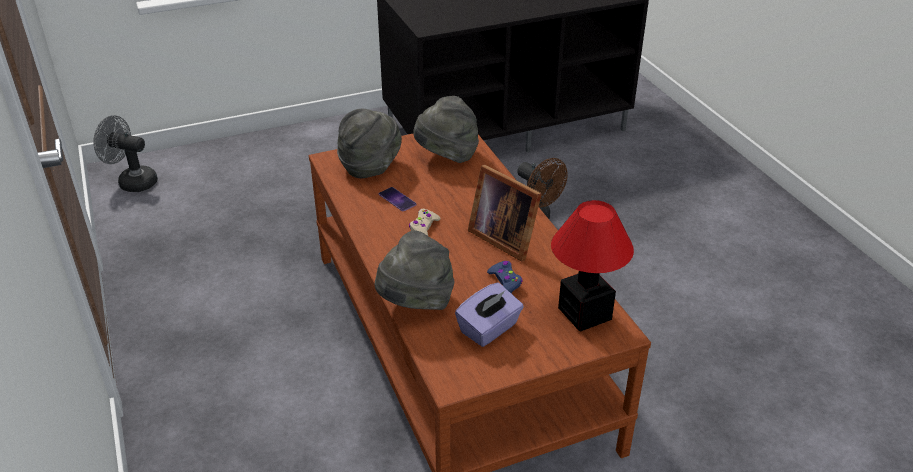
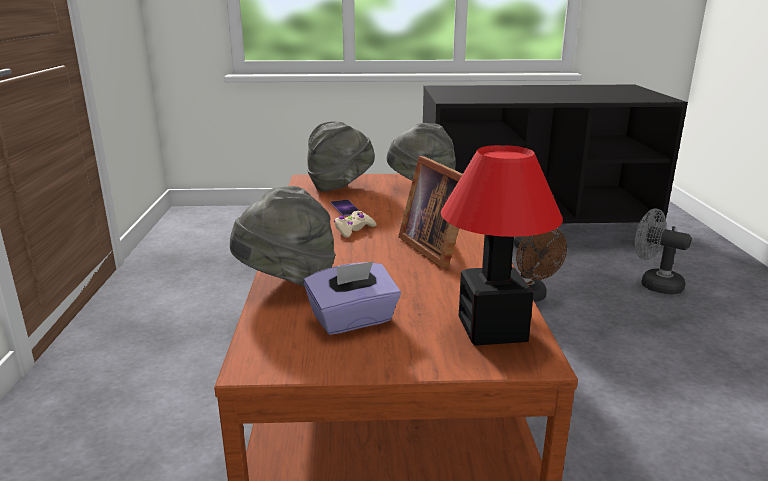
camera: 20 degrees right, 15 degrees down
grey fan [93,115,158,192] -> grey fan moved to [635,209,692,295]
blue game controller [487,261,523,293] -> none

